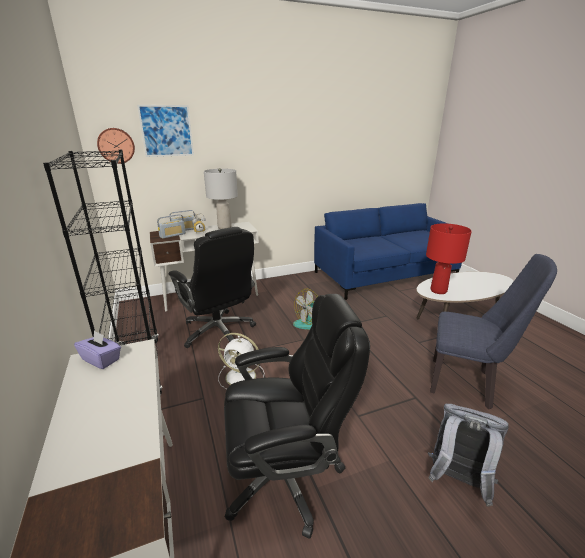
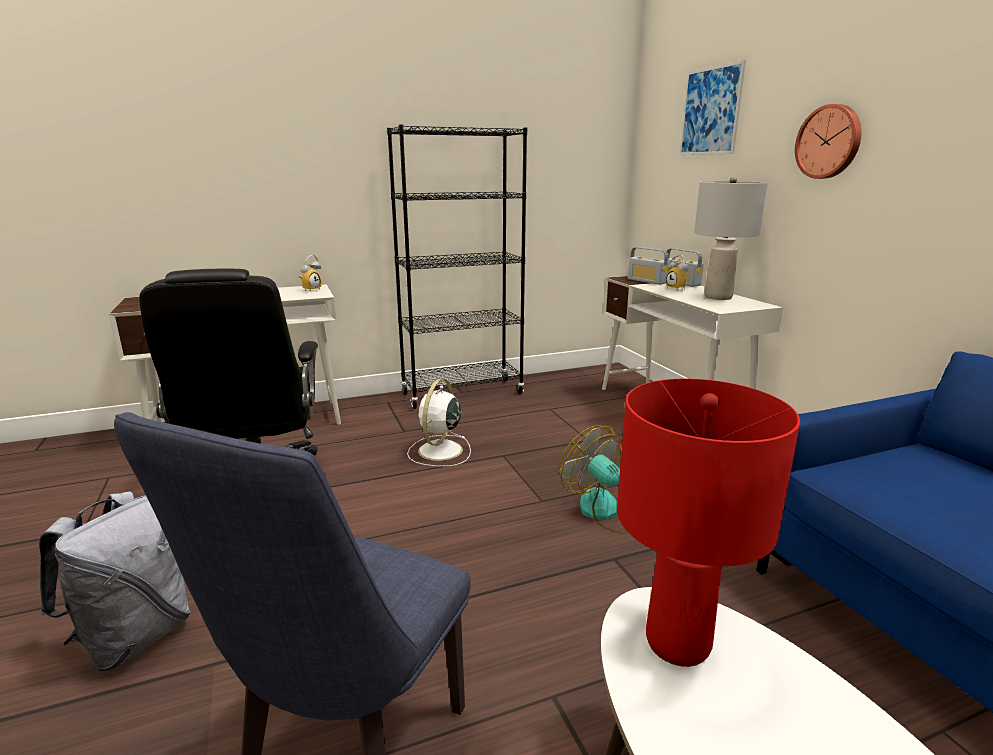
camera: 90 degrees right, 5 degrees down
purple tissue box [74,330,121,369] -> alarm clock [298,255,322,292]
wall clock [97,128,135,164] -> wall clock moved to [795,104,862,179]
black office chair [169,227,256,348] -> none

